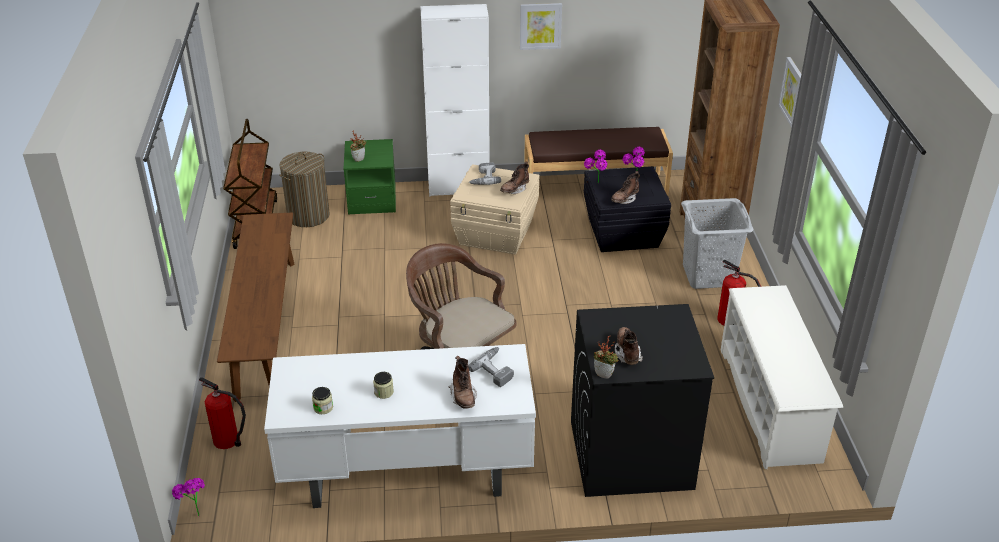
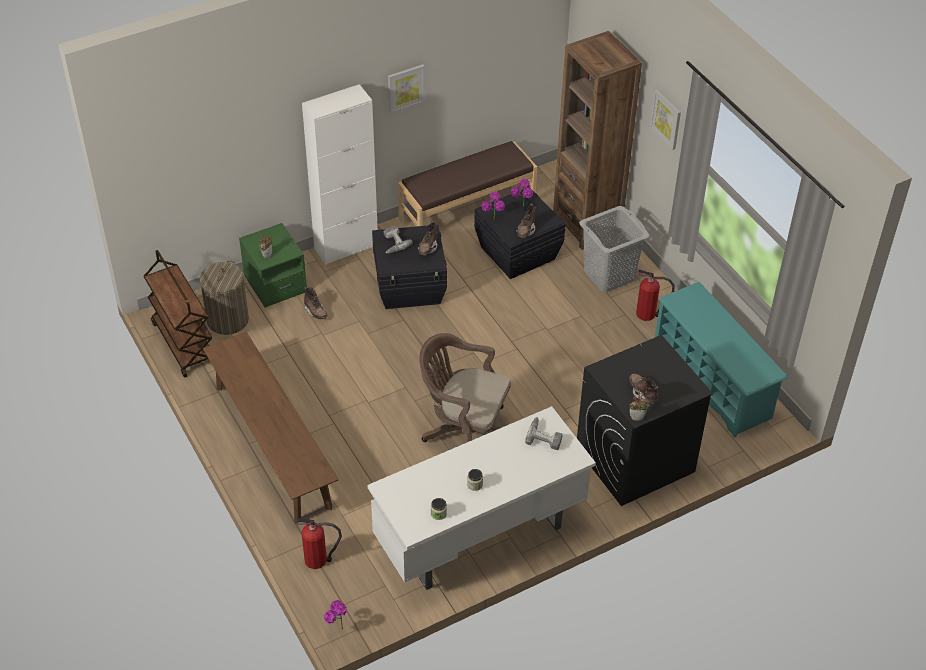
camera: 25 degrees left, 10 degrees up
brown boot [449,356,477,409] -> brown boot moved to [304,287,328,319]
beige storage box [450,164,539,255] -> black storage box [372,225,447,309]
white shoe rack [721,285,843,469] -> turquoise shoe rack [655,282,788,438]

